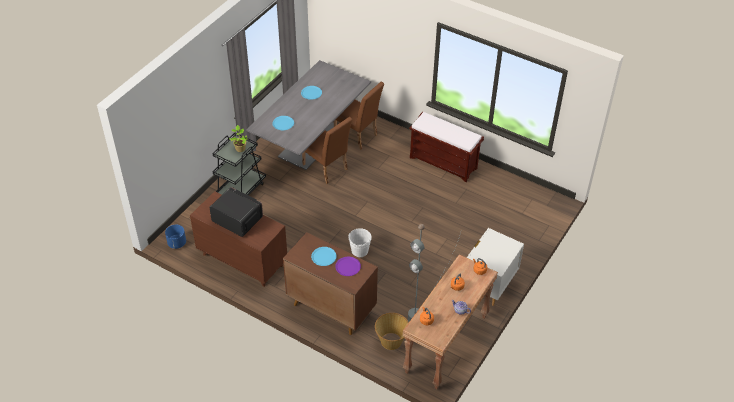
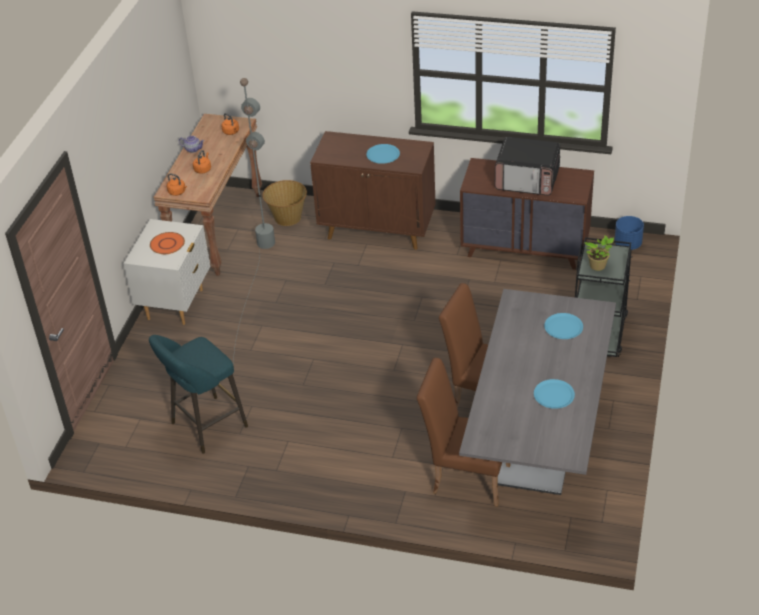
camera: 165 degrees right, 5 degrees down
purple plate [335,257,361,276] -> none
white bucket [348,228,372,257] -> none
brown bench [409,112,484,182] -> none
none -> turquoise stool [149,335,248,454]
none -> orange plate [150,232,185,254]

